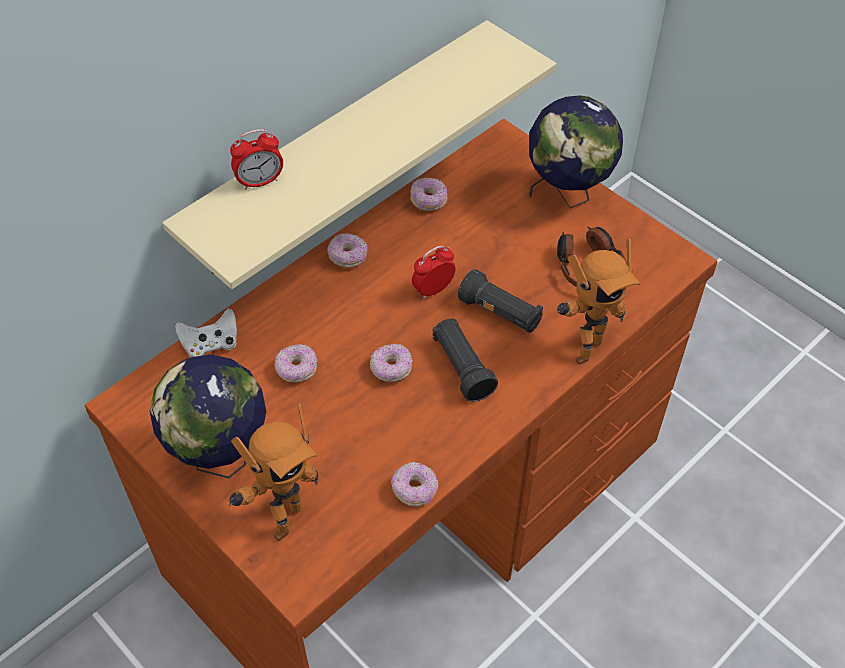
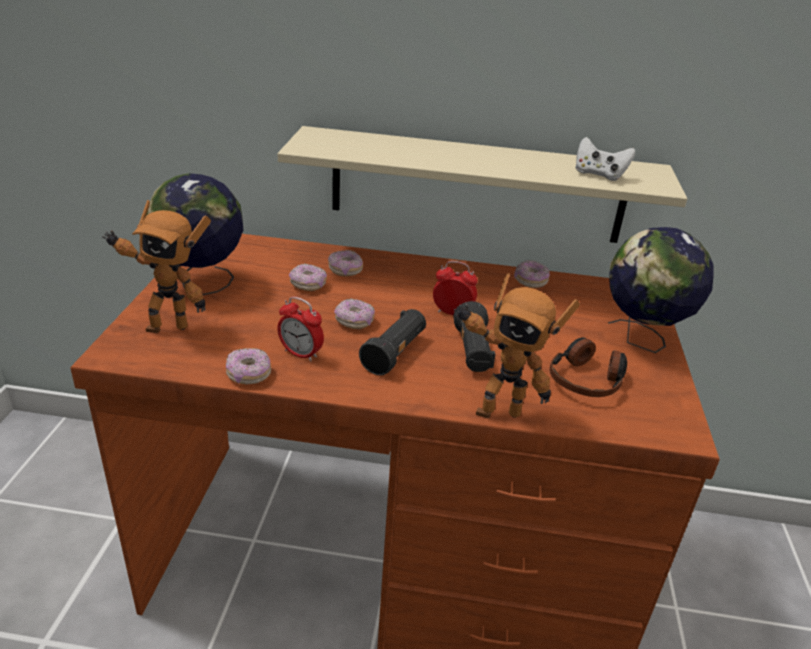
camera: 50 degrees right, 20 degrees down
white game controller [175,308,237,358] -> white game controller moved to [575,137,635,181]
alarm clock [230,129,283,190] -> alarm clock moved to [277,297,324,362]
donut [327,233,367,268] -> donut moved to [328,250,363,276]

